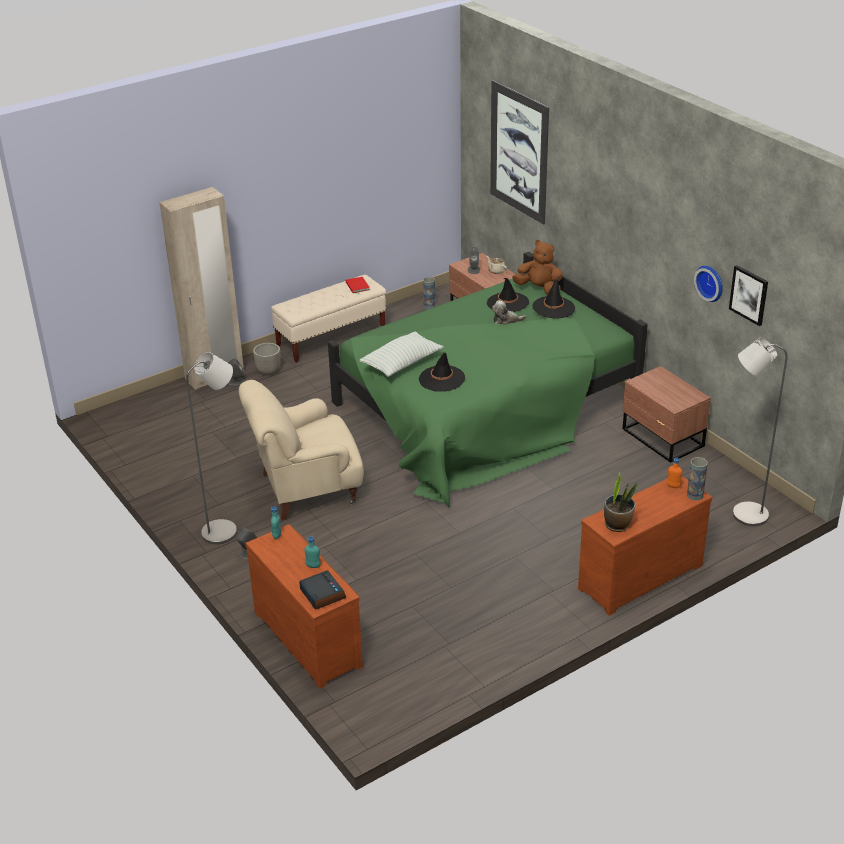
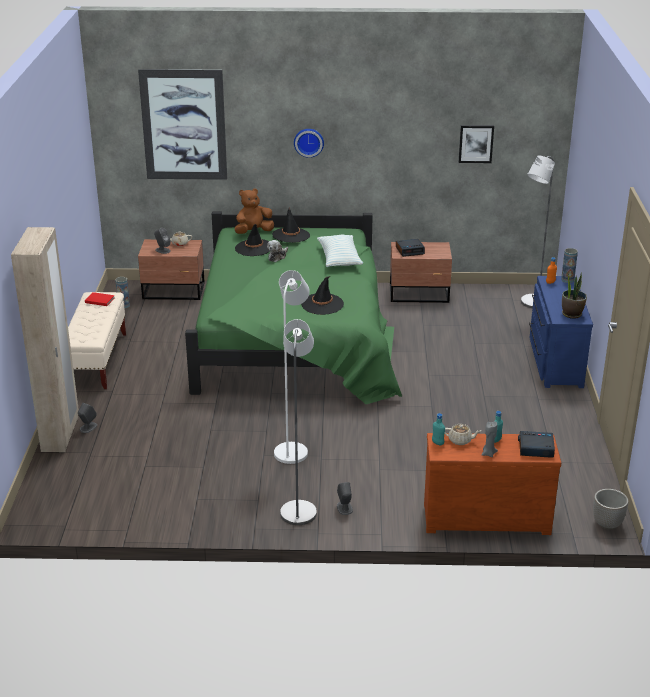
camera: 55 degrees left, 5 degrees down
beige armchair [239,380,364,521] -> white floor lamp [274,270,310,464]
planter [253,343,281,375] -> planter moved to [593,489,628,530]
pillow [360,332,443,377] -> pillow moved to [317,235,363,267]
brown dresser [578,476,712,616] -> blue dresser [529,276,593,388]
wall clock [694,266,723,302] -> wall clock moved to [294,129,324,158]
none -> alarm clock [396,239,425,257]
none -> beige teapot [444,424,481,445]
none -> grey candle [481,421,498,457]

